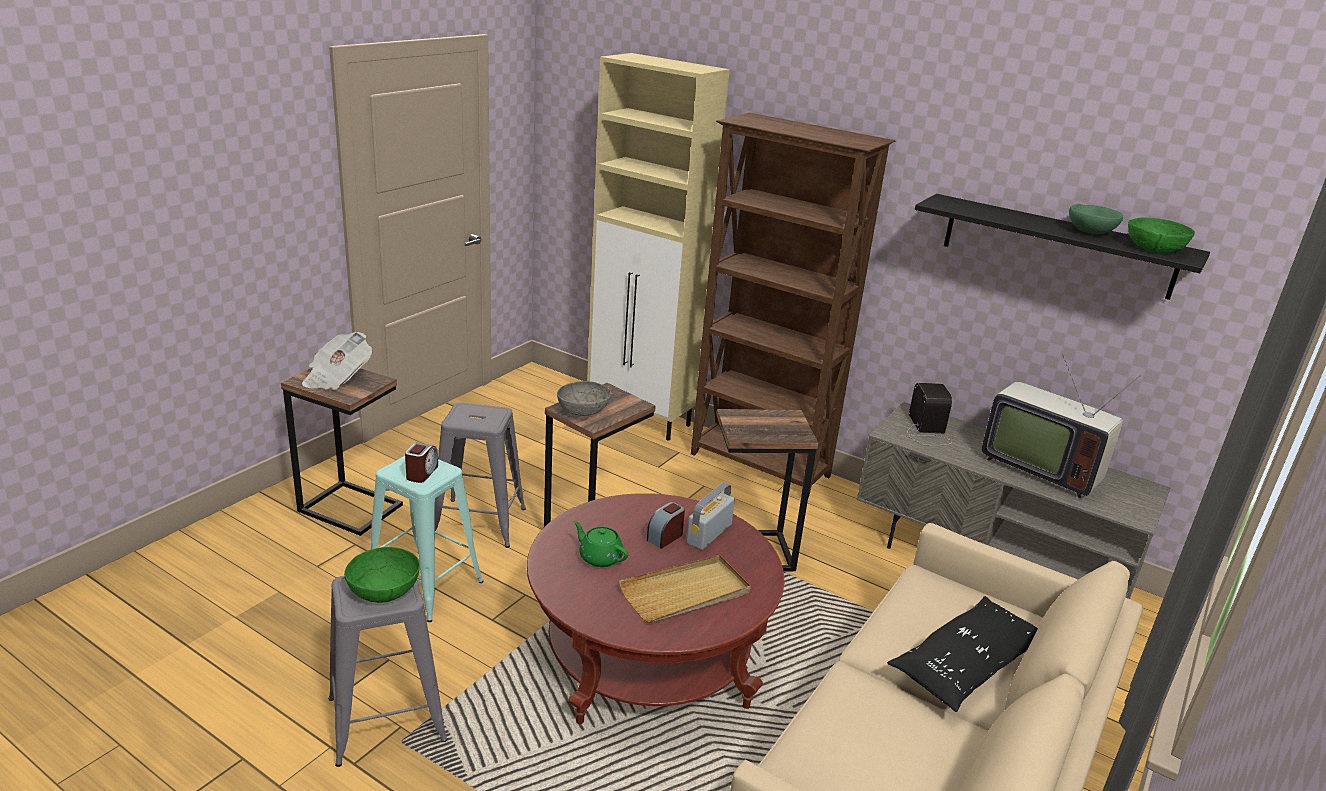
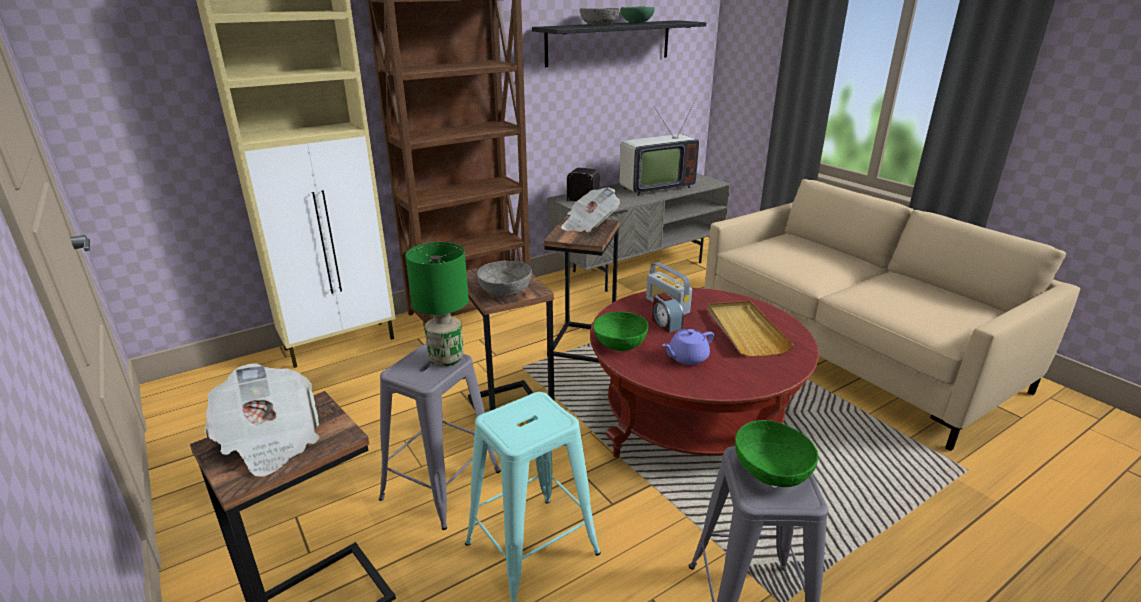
camera: 65 degrees left, 0 degrees up
alarm clock [405,442,438,483] -> none
green teapot [573,521,629,567] -> purple teapot [662,329,714,365]
black pillow [887,596,1038,712] -> none
green bowl [1128,218,1195,253] -> green bowl moved to [593,312,648,351]
none -> green table lamp [405,242,469,367]
none -> newspaper [561,188,620,232]
none -> grey bowl [580,8,620,25]

